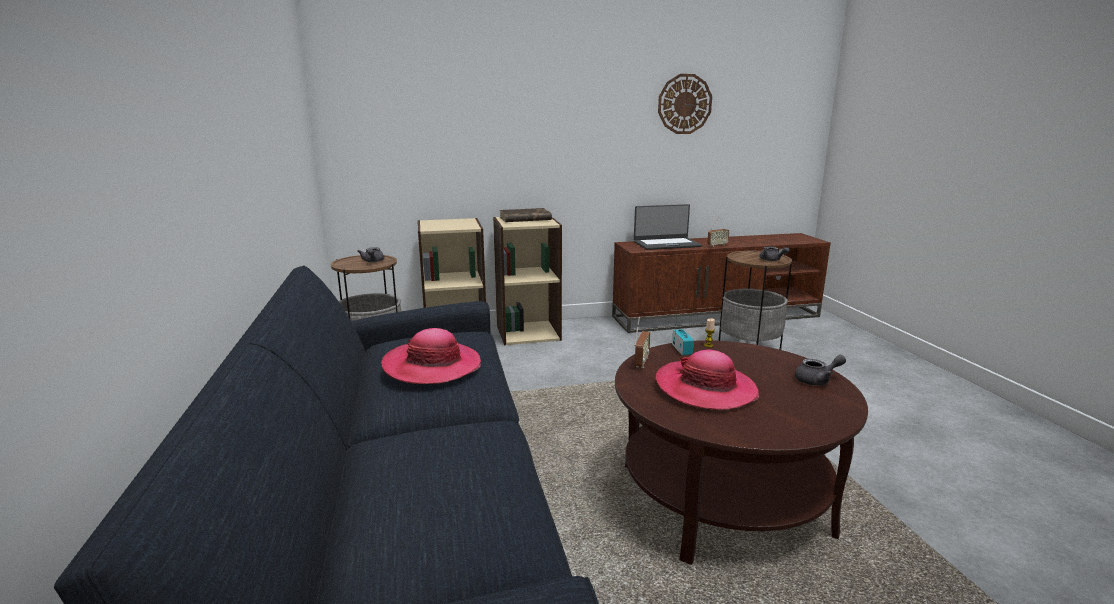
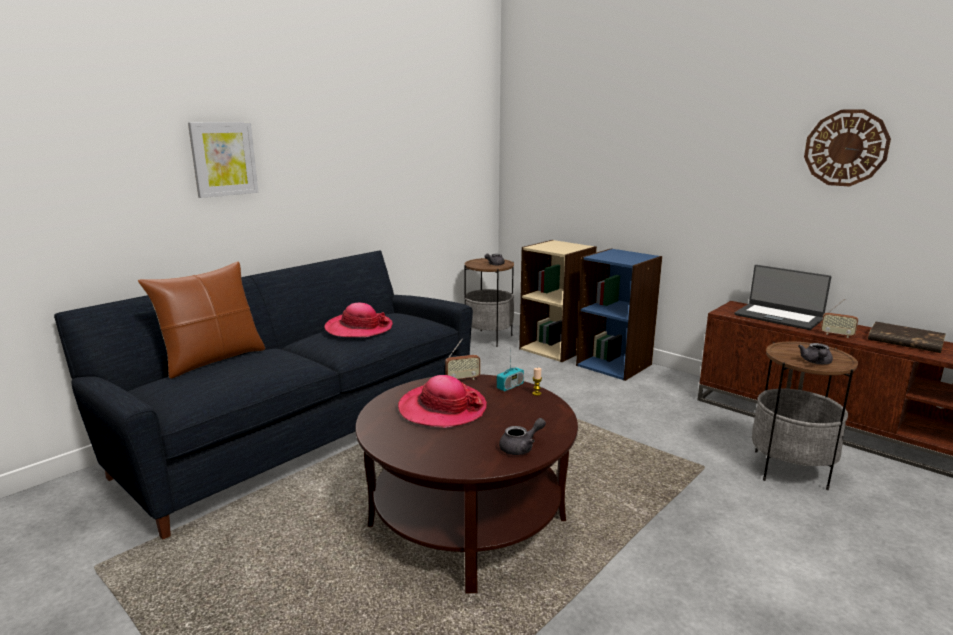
camera: 55 degrees right, 0 degrees up
beige bookcase [493,217,562,345] -> blue bookcase [576,248,662,381]
brown book [500,208,552,222] -> brown book moved to [868,322,946,353]
grey teapot [795,355,846,385] -> grey teapot turned 75 degrees counterclockwise [499,418,546,455]
none -> brown pillow [138,261,265,379]
none -> picture [188,122,258,198]

